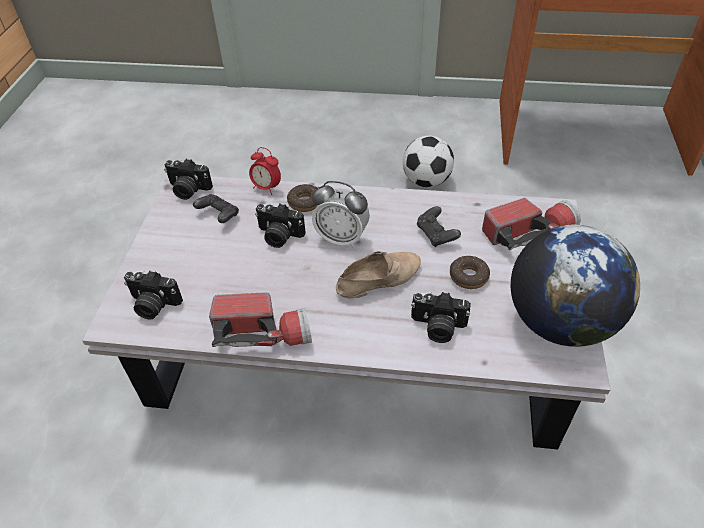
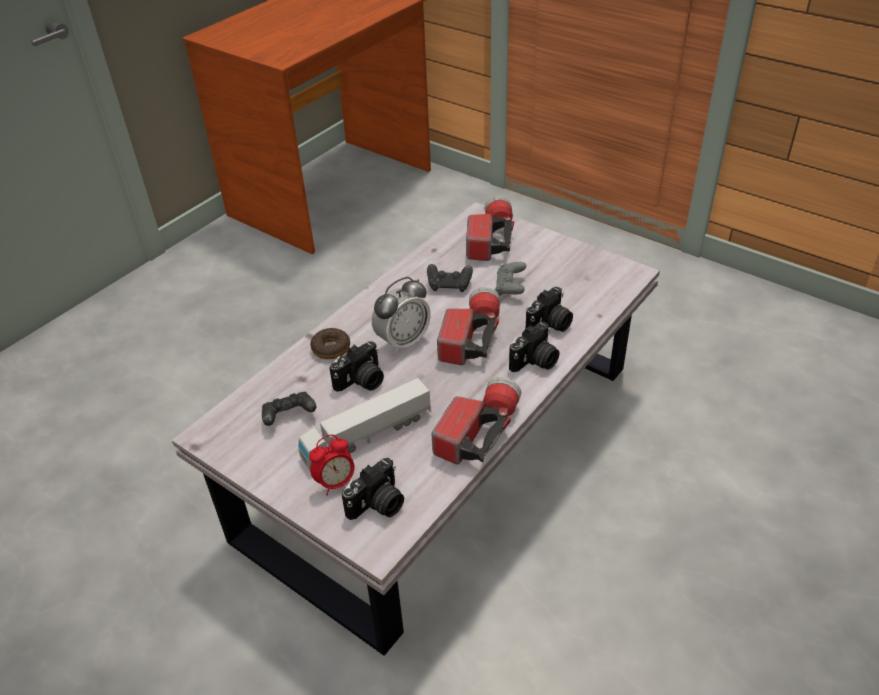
camera: 60 degrees left, 5 degrees down
camera [164,159,213,200] -> camera moved to [509,322,560,372]
alarm clock [249,147,281,195] -> alarm clock moved to [309,435,355,496]
beige shoe [336,251,421,299] -> flashlight [437,287,500,365]
football [403,136,454,187] -> none
donut [450,256,490,289] -> grey game controller [495,262,526,296]
globe [511,224,640,347] -> none
none -> toy truck [298,378,432,471]

